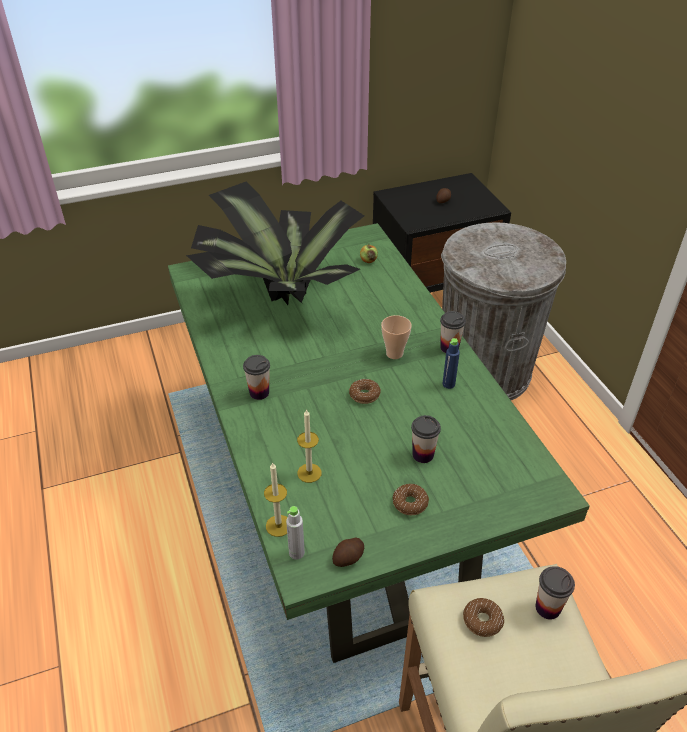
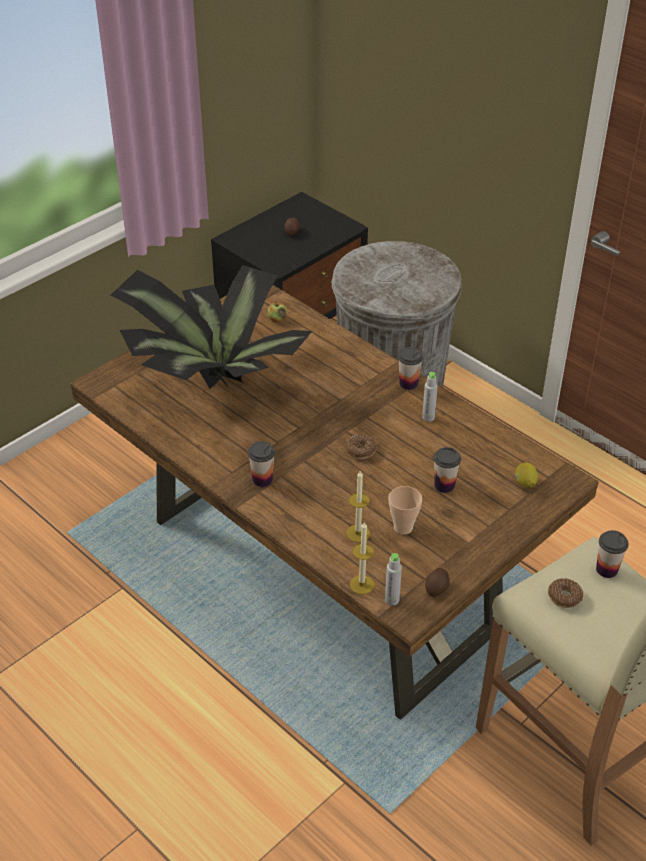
camera: 25 degrees left, 0 degrees up
green dining table [168,223,590,663] -> brown dining table [70,285,599,720]
cup [381,315,412,359] -> cup moved to [388,486,422,535]
donut [392,484,429,515] -> none
blue bottle [442,338,460,389] -> grey bottle [422,372,438,422]
none -> lemon [515,463,538,487]

